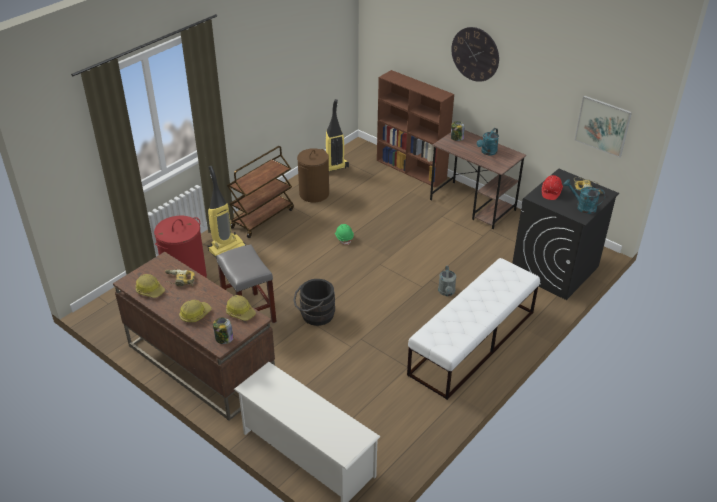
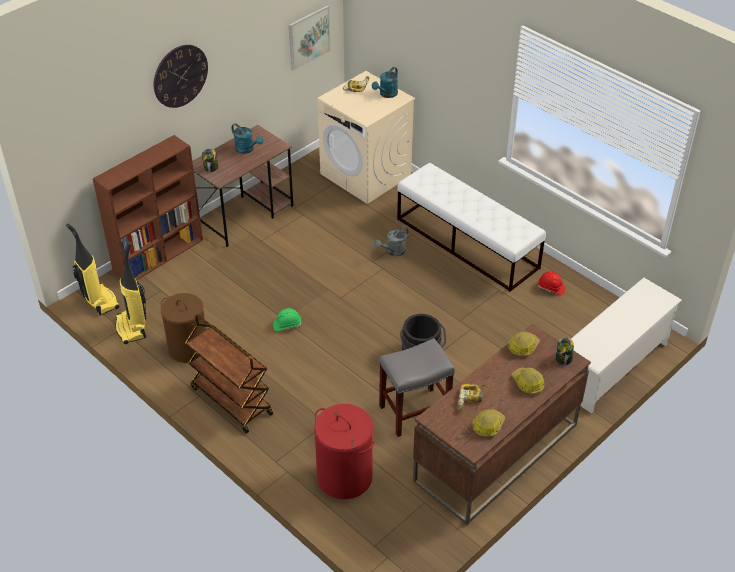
camera: 85 degrees left, 5 degrees up
vacuum cleaner [207,166,246,259] -> vacuum cleaner moved to [66,223,120,315]
grey watering can [438,265,456,296] -> grey watering can turned 135 degrees clockwise [374,226,408,256]
black washing machine [512,169,619,300] -> beige washing machine [317,71,415,204]
red hard hat [542,175,563,200] -> red hard hat moved to [538,271,565,295]

